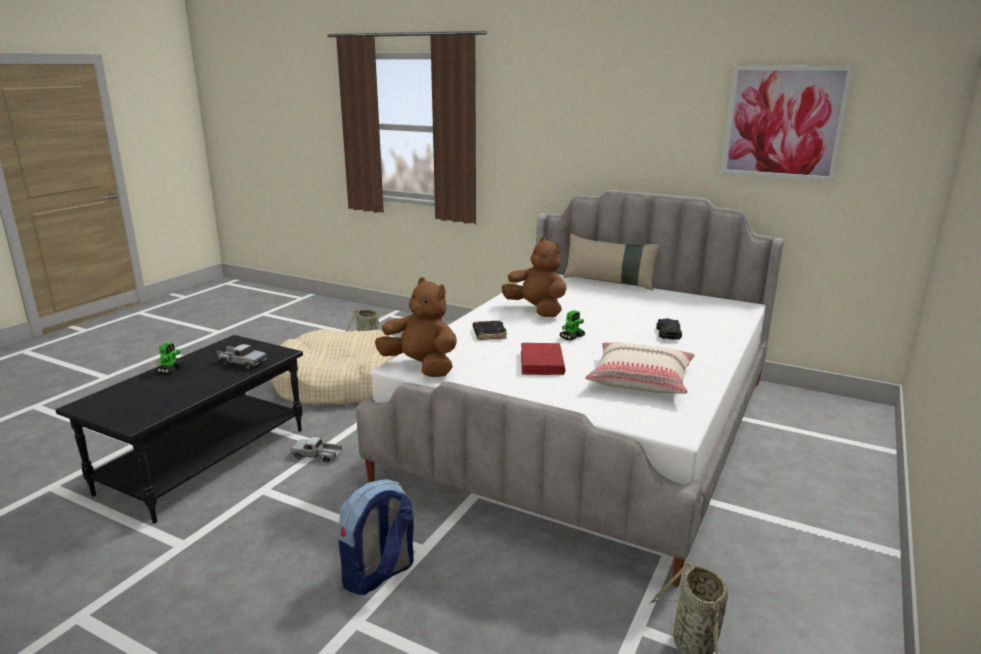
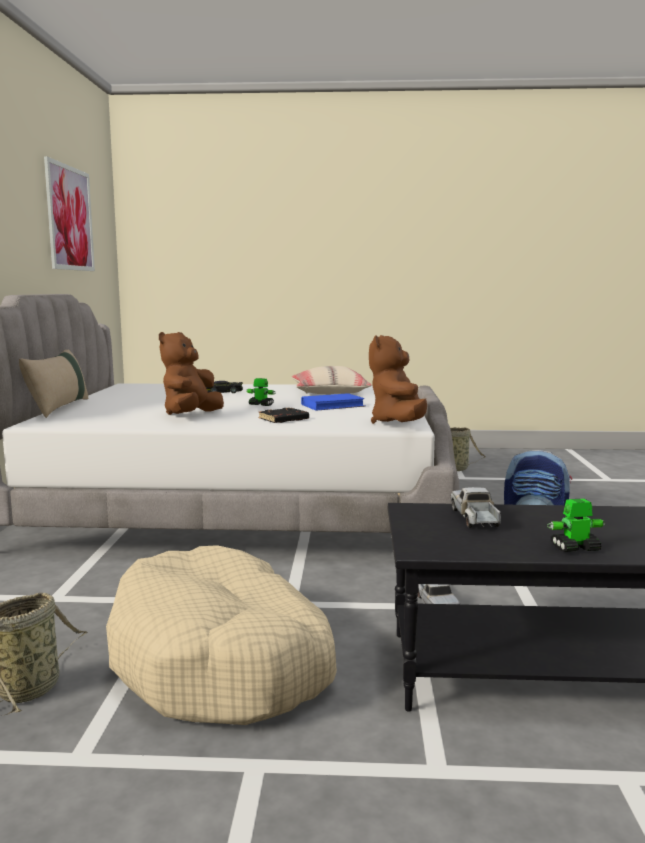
camera: 115 degrees left, 10 degrees down
red book [521,343,565,375] -> blue book [301,393,365,411]

